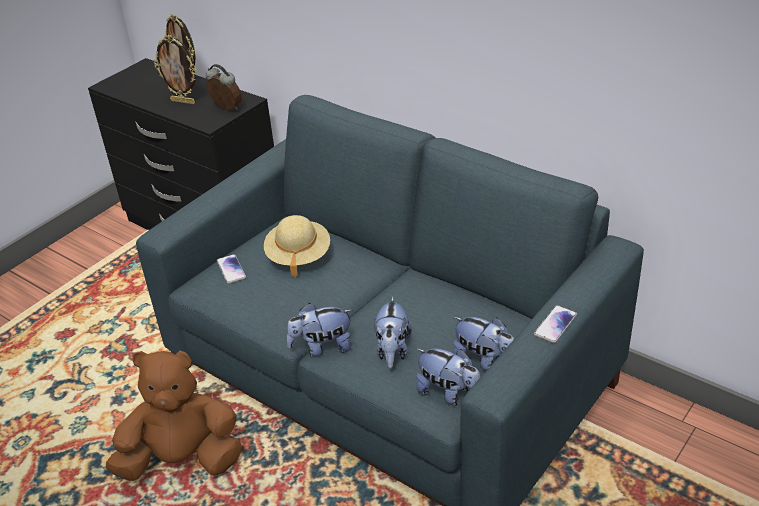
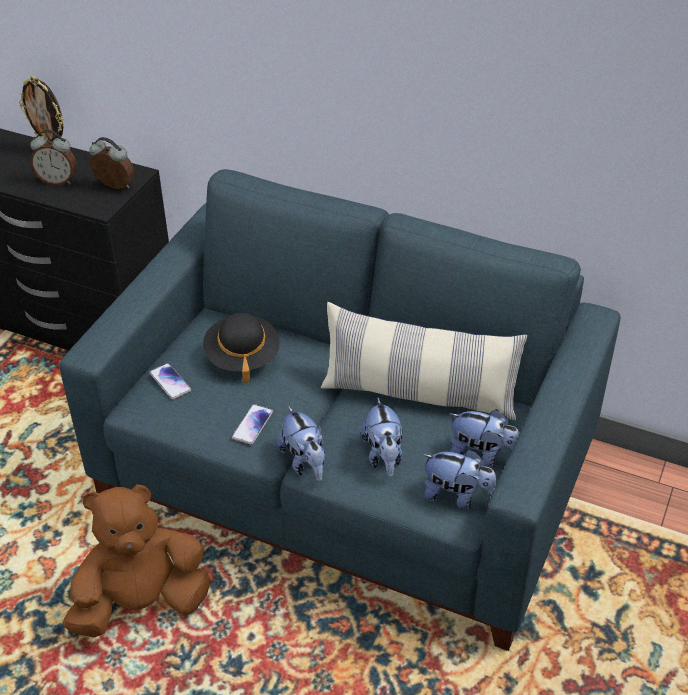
camera: 15 degrees left, 5 degrees up
picture frame [154,35,197,104] -> alarm clock [30,130,76,186]
beige hat [264,215,330,278] -> black hat [203,313,279,383]
plush toy [287,303,353,357] -> plush toy turned 90 degrees counterclockwise [277,406,325,481]
phone [534,305,577,343] -> phone moved to [232,404,273,444]
none -> pillow [321,302,527,421]

